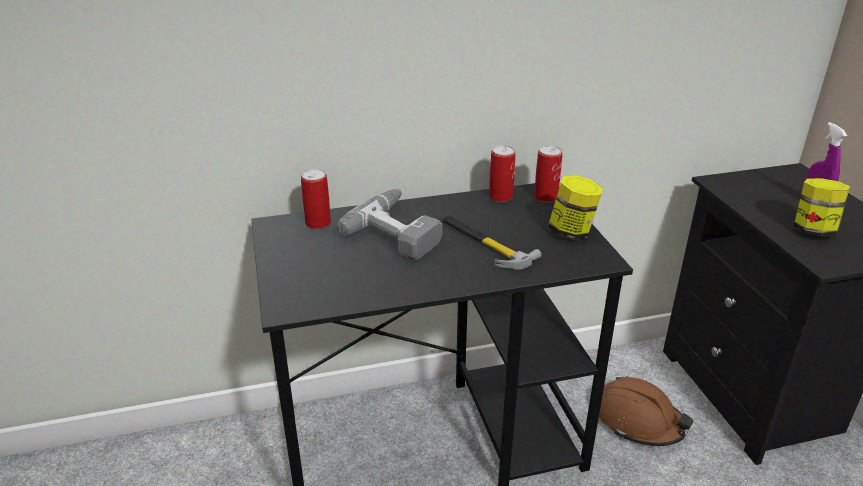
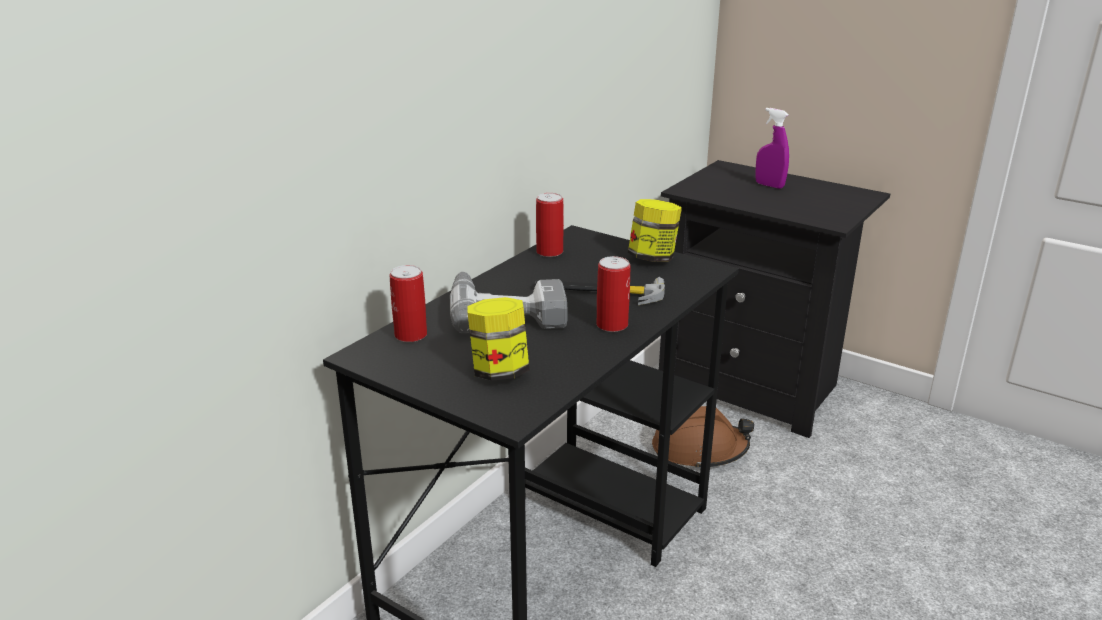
camera: 40 degrees left, 5 degrees down
can [534,146,562,202] -> can moved to [596,256,630,332]
jar [793,178,850,236] -> jar moved to [468,297,530,381]

